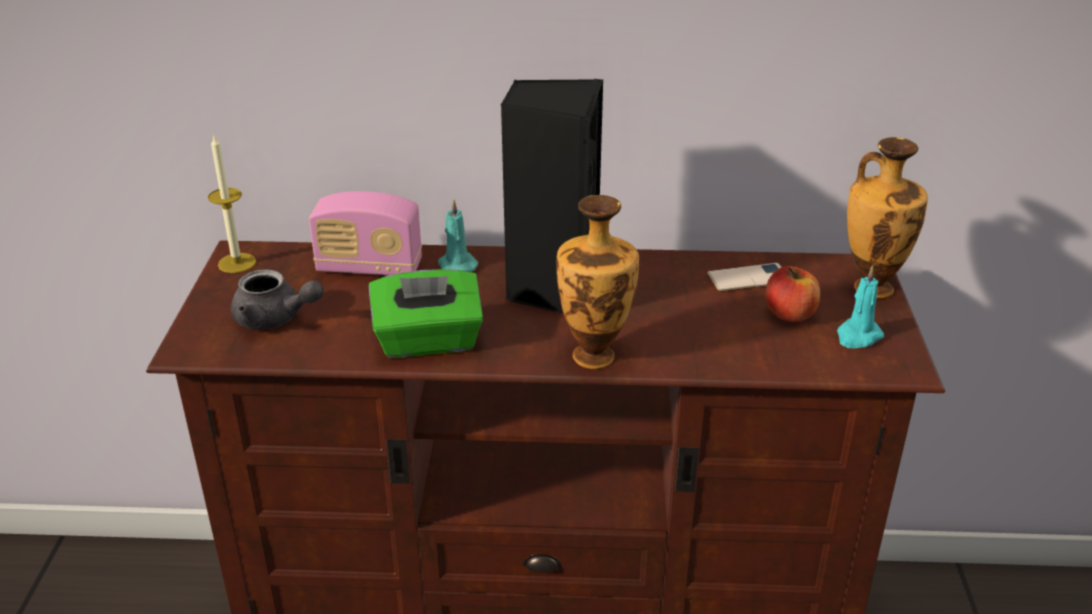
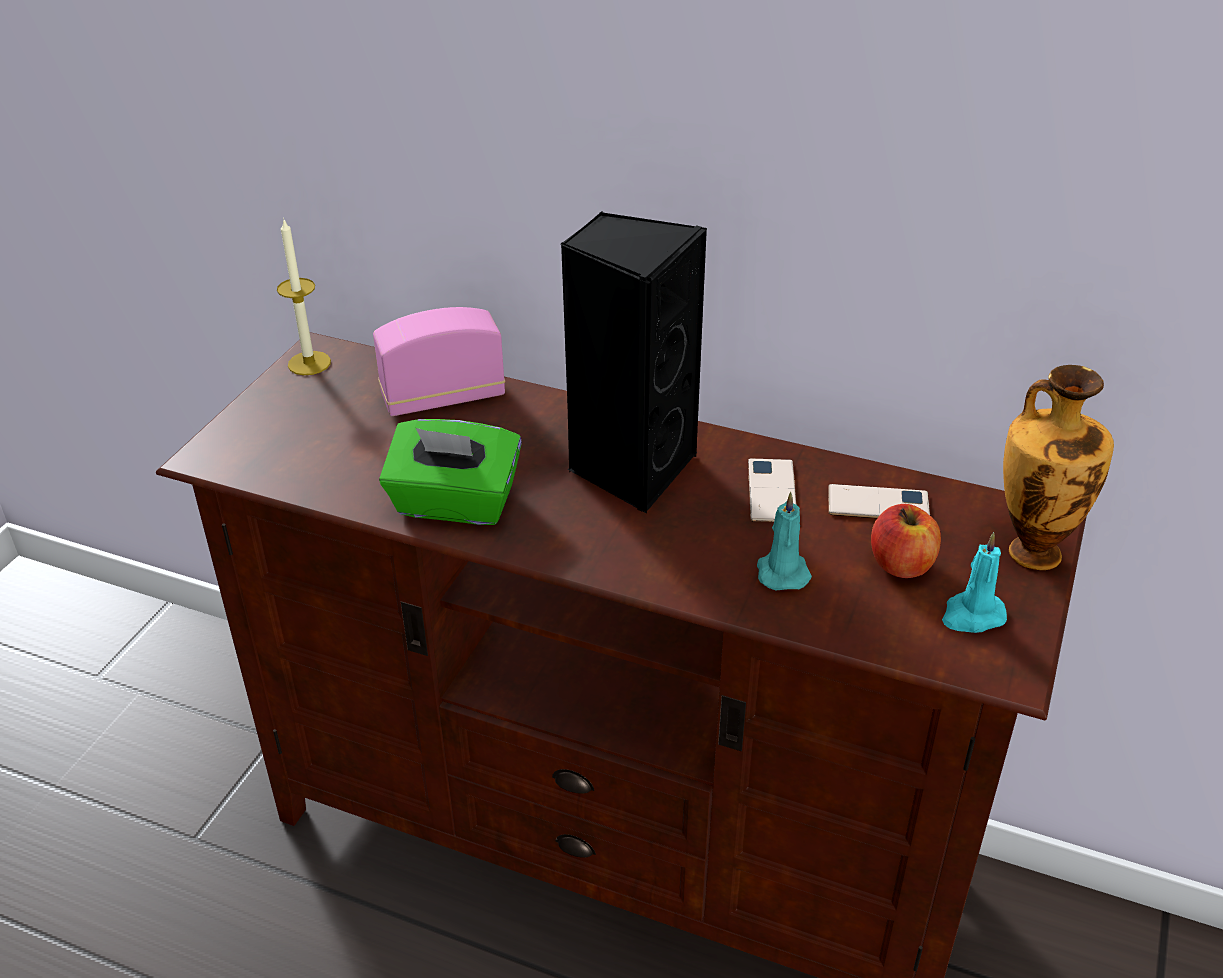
camera: 20 degrees right, 5 degrees up
grey teapot [231,269,324,329] -> none
radio [309,191,422,275] -> radio turned 135 degrees clockwise [373,307,505,416]
turquoise candle [438,199,478,272] -> turquoise candle moved to [757,492,812,591]
vase [556,195,639,369] -> none
none -> phone [748,458,796,522]

